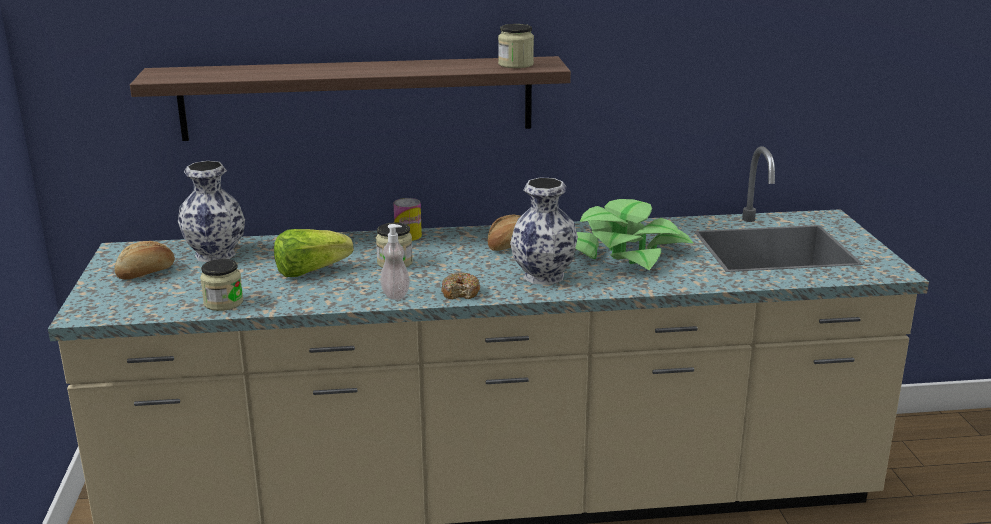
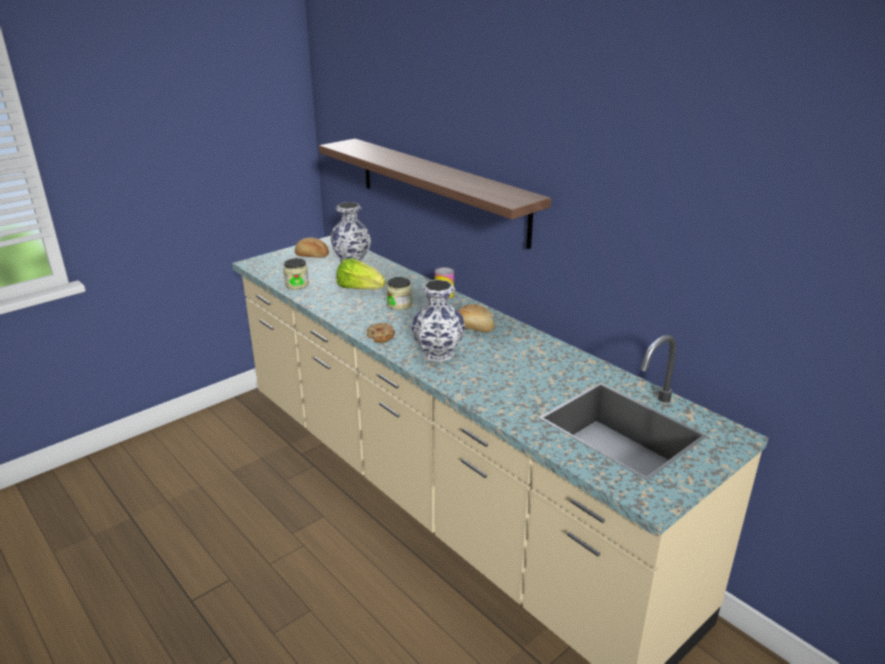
camera: 55 degrees right, 5 degrees up
soap dispenser [380,224,410,300] -> none
jar [498,24,534,68] -> none
potted plant [575,199,693,270] -> none

